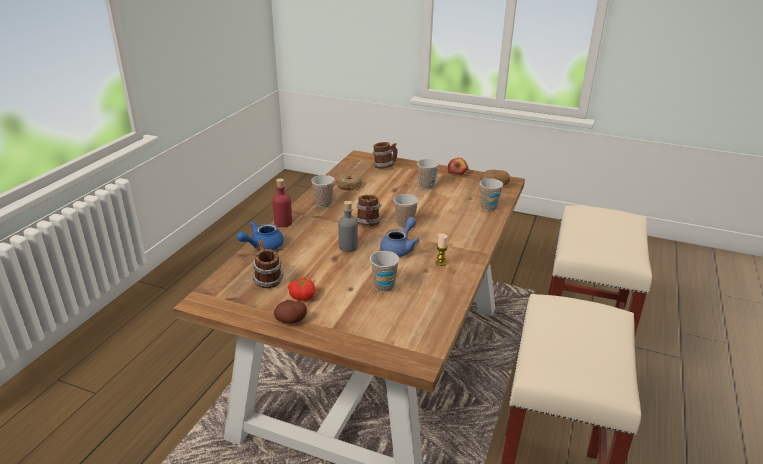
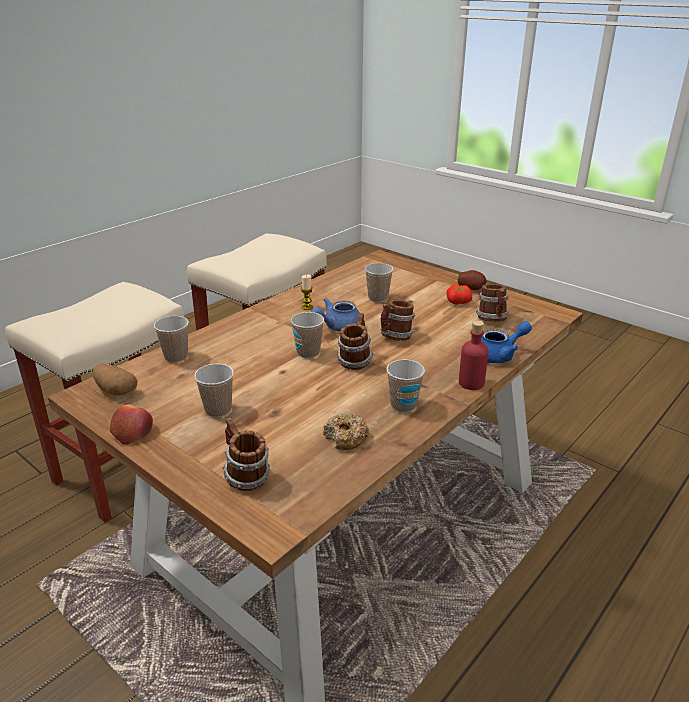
camera: 160 degrees left, 0 degrees up
grey bottle [338,201,358,252] -> mug [380,299,415,341]

